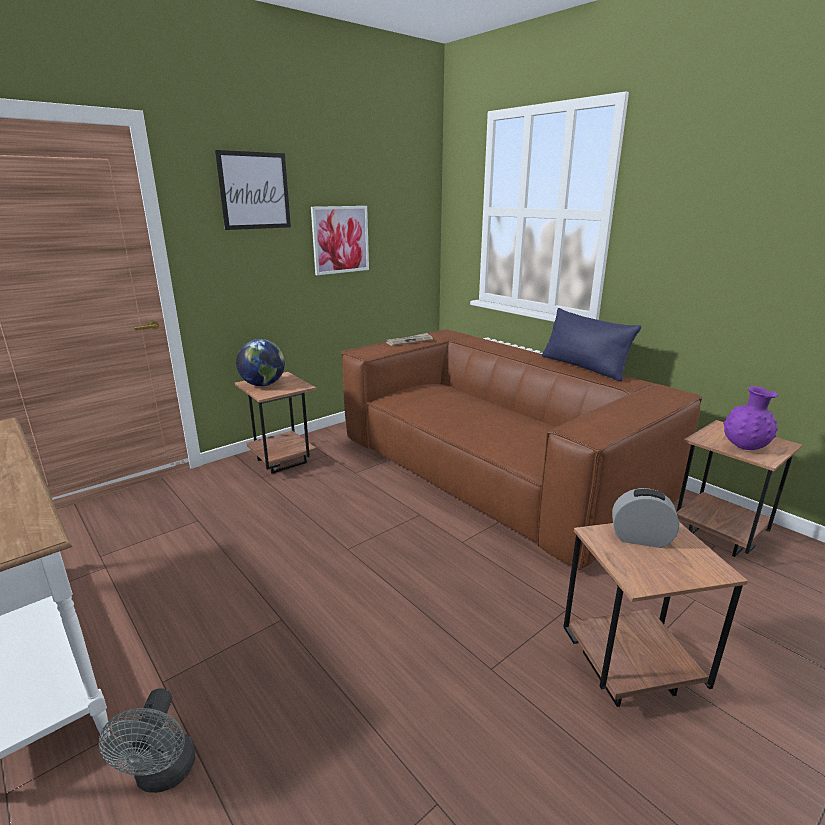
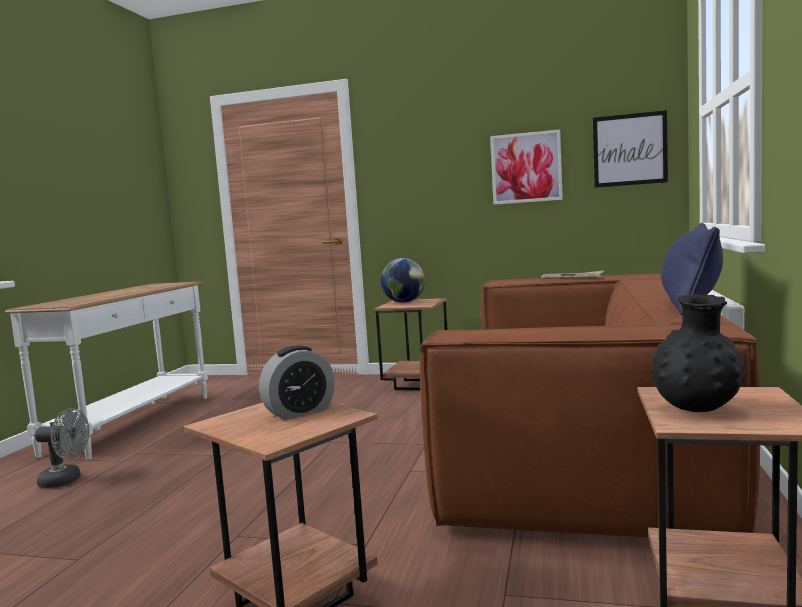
camera: 55 degrees right, 15 degrees down
grey fan [99,688,196,793] -> grey fan turned 135 degrees counterclockwise [35,408,89,488]
picture [215,150,291,230] -> picture moved to [593,110,668,188]
alarm clock [612,488,679,548] -> alarm clock turned 75 degrees clockwise [259,345,335,420]
purple vase [723,386,778,450] -> black vase [650,294,745,412]

